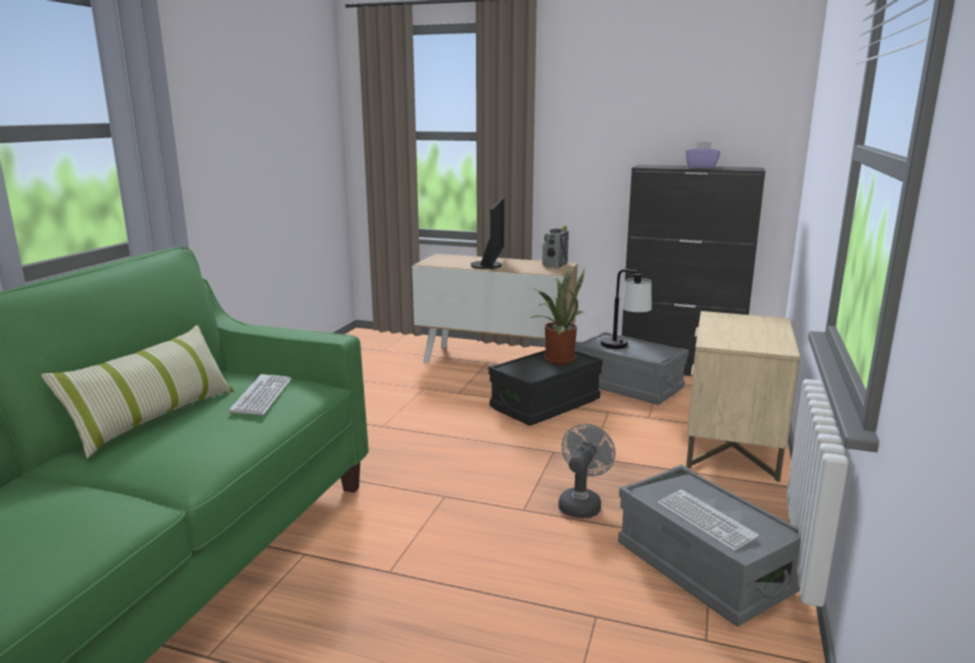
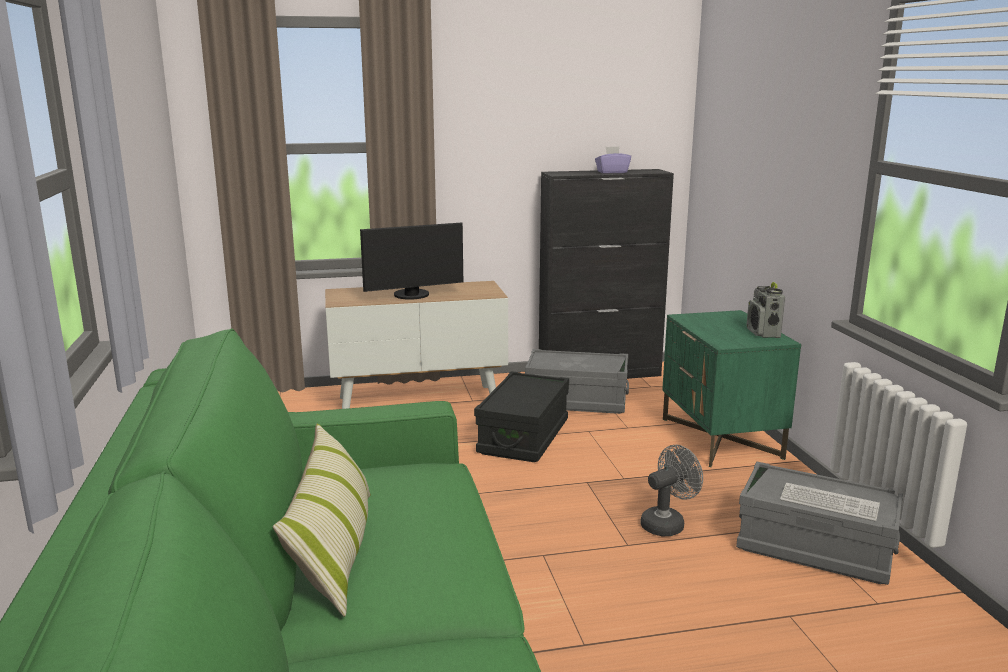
camera: 30 degrees left, 0 degrees up
keyboard [229,374,292,415] -> none
monitor [470,197,504,269] -> monitor turned 90 degrees clockwise [360,222,463,300]
potted plant [530,266,585,365] -> none
radio [542,225,569,268] -> radio moved to [747,282,785,338]
grey fan [558,424,616,518] -> grey fan turned 60 degrees clockwise [640,445,703,536]
table lamp [601,269,652,349] -> none
beige nightstand [686,311,800,482] -> green nightstand [662,310,801,467]

